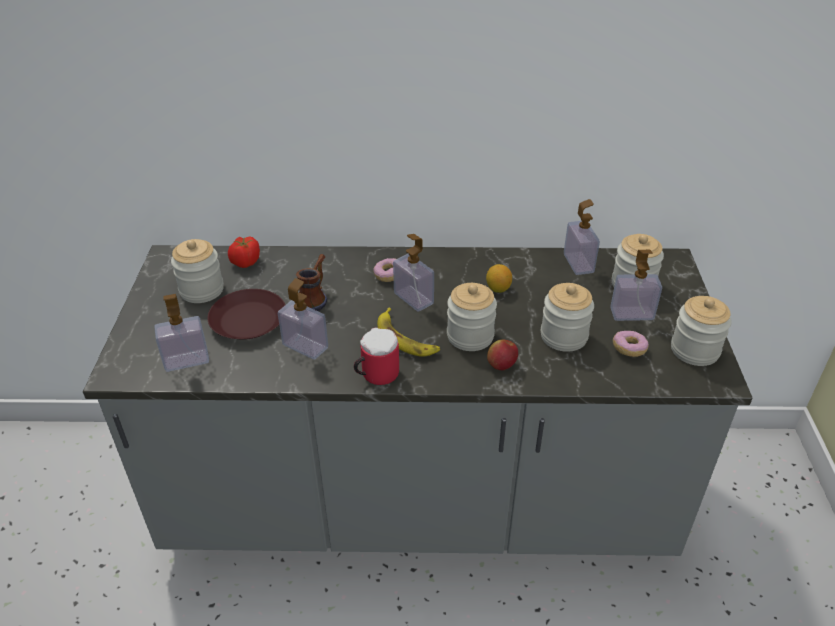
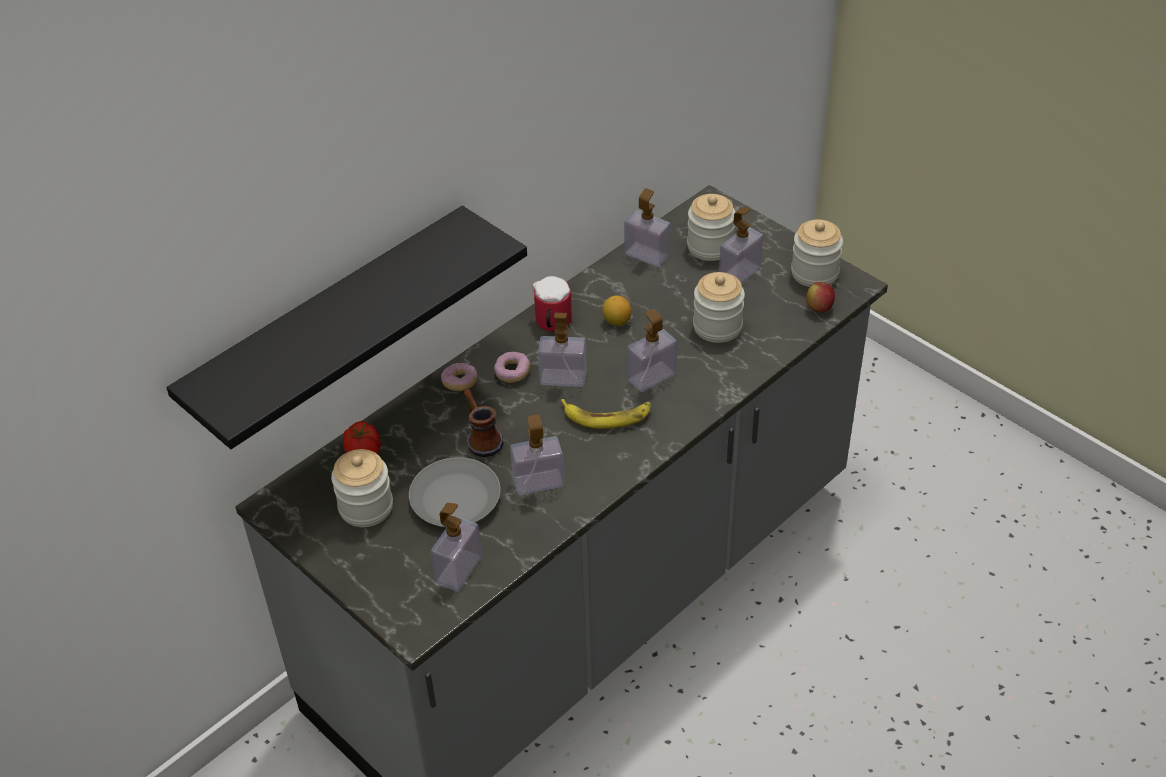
camera: 45 degrees left, 5 degrees up
brown plate [207,289,285,340] -> grey plate [409,457,501,527]
mug [354,327,399,385] -> mug moved to [532,276,572,332]
jar [447,283,497,351] -> soap dispenser [627,309,677,392]
apple [487,339,518,370] -> apple moved to [806,282,835,312]
donut [613,331,649,357] -> donut moved to [441,363,478,391]
none -> black shelf [166,206,527,449]

